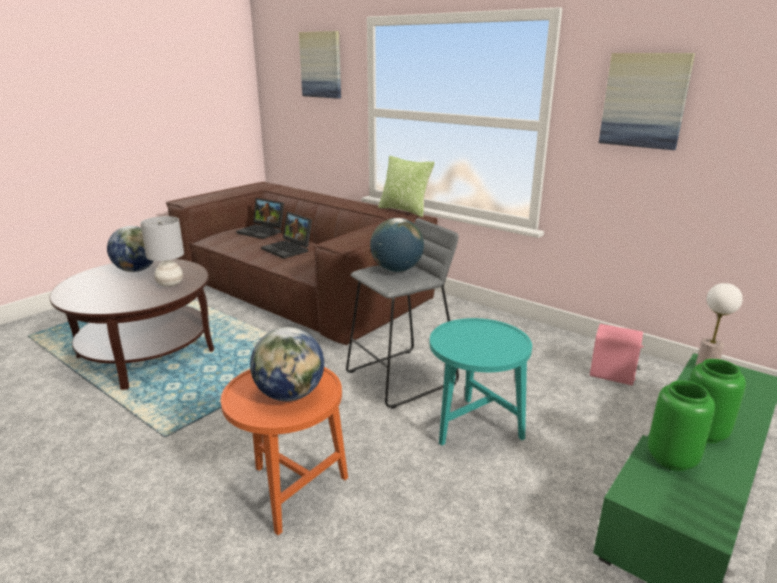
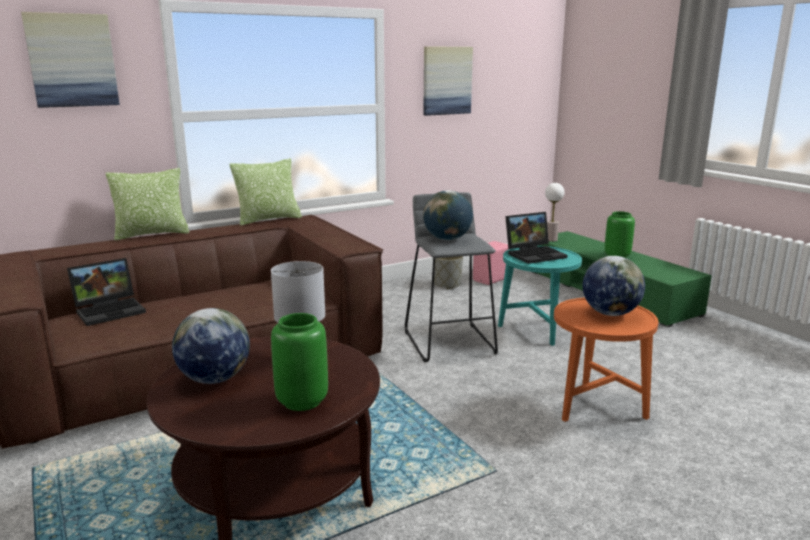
camera: 70 degrees left, 5 degrees down
laptop [261,212,312,259] -> laptop moved to [505,212,567,264]
green vase [648,380,715,471] -> green vase moved to [271,313,328,411]
none -> pillow [106,168,190,241]
none -> grey planter [434,256,463,289]

